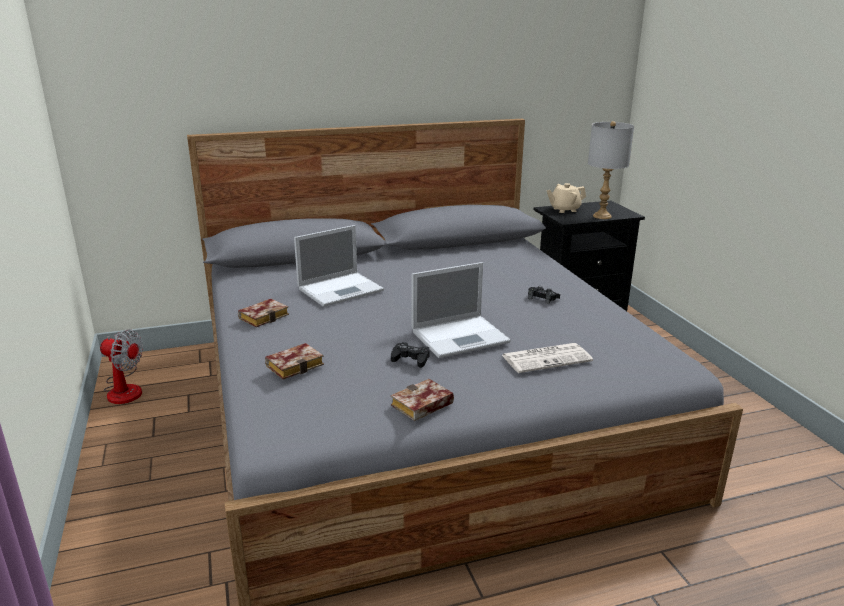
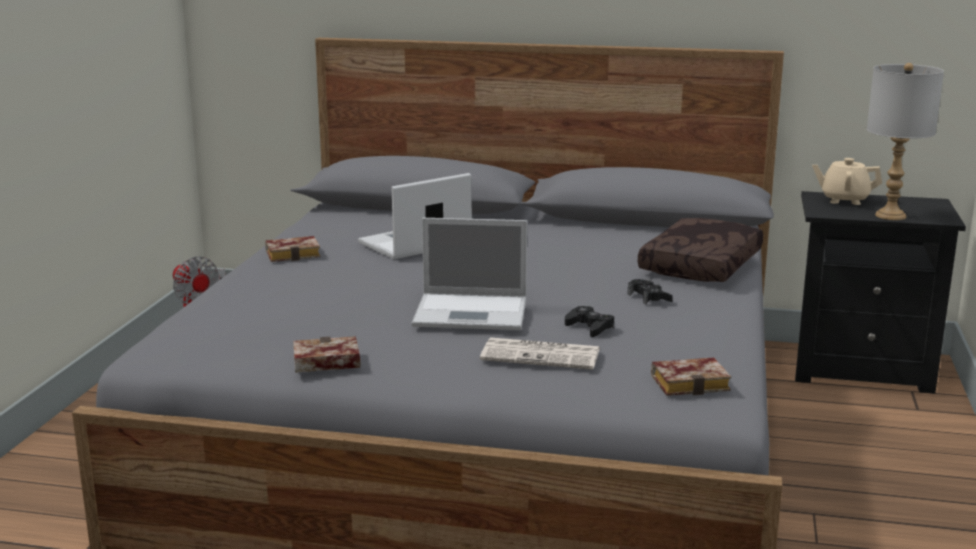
camera: 30 degrees right, 5 degrees down
book [265,343,324,379] -> book moved to [651,358,731,396]
laptop [294,225,384,307] -> laptop turned 150 degrees clockwise [358,173,472,260]
black game controller [391,342,430,368] -> black game controller moved to [565,306,615,337]
none -> brown pillow [638,218,763,282]

